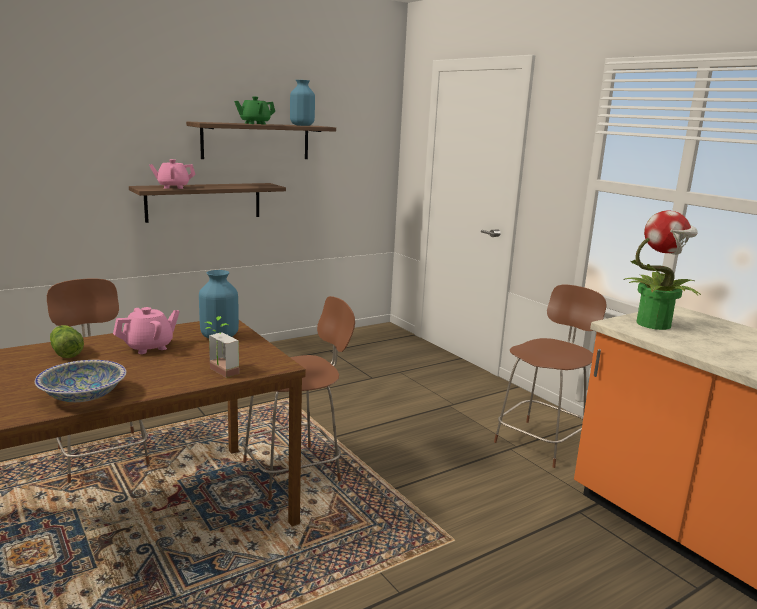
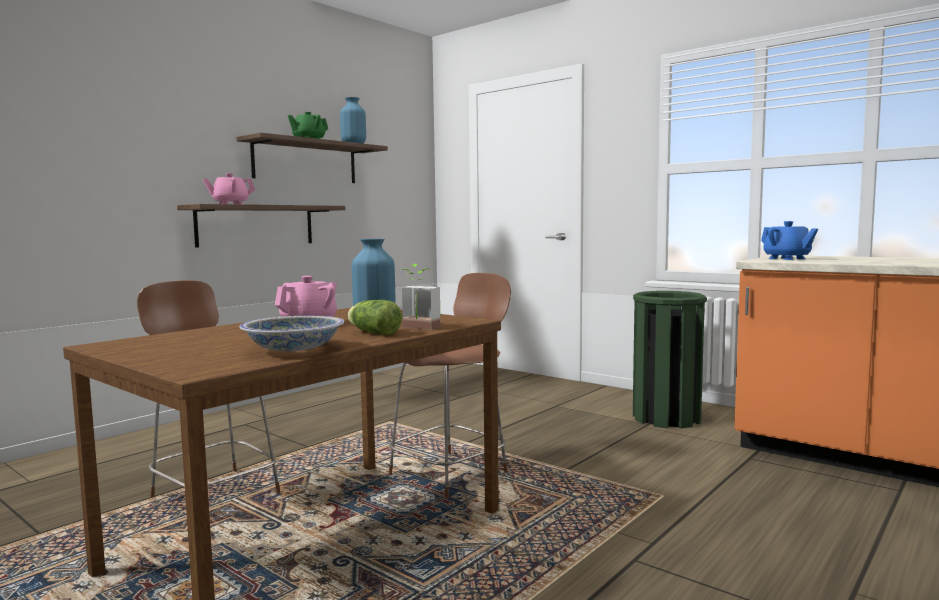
camera: 15 degrees left, 10 degrees down
lettuce [50,325,84,358] -> lettuce moved to [347,300,402,335]
brown chair [494,285,607,468] -> green trash can [633,291,707,428]
potted plant [623,210,701,330] -> blue teapot [761,221,818,260]

